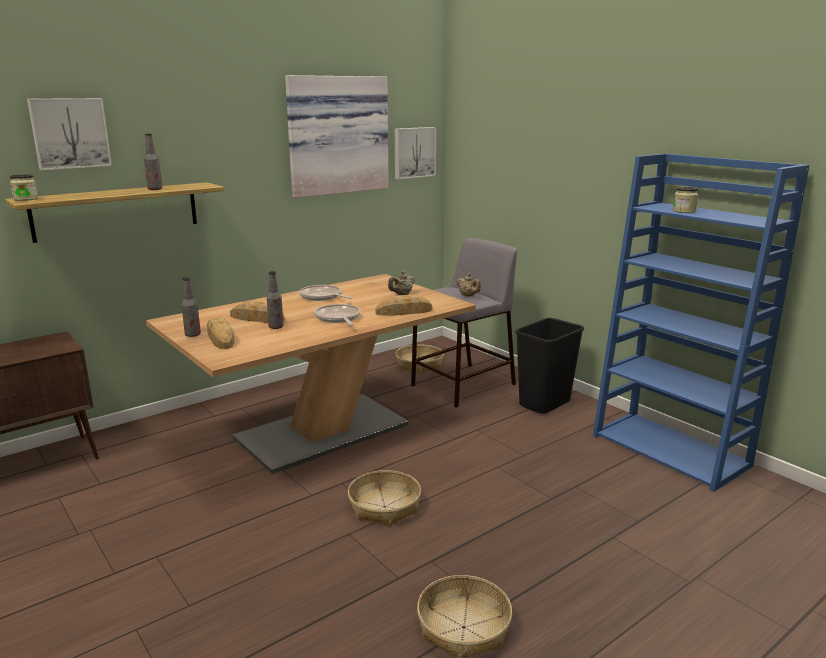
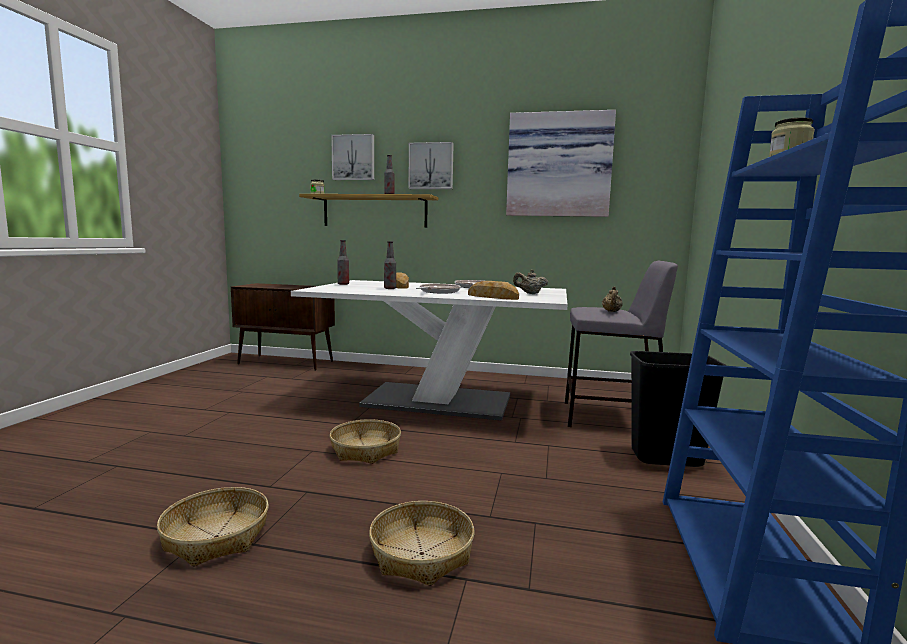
camera: 50 degrees right, 10 degrees down
brown dining table [146,274,476,474] -> white dining table [291,280,567,421]
bread [207,317,235,349] -> none
picture [395,127,436,179] -> picture moved to [408,142,454,189]
basket [395,344,444,374] -> basket moved to [369,501,474,586]

